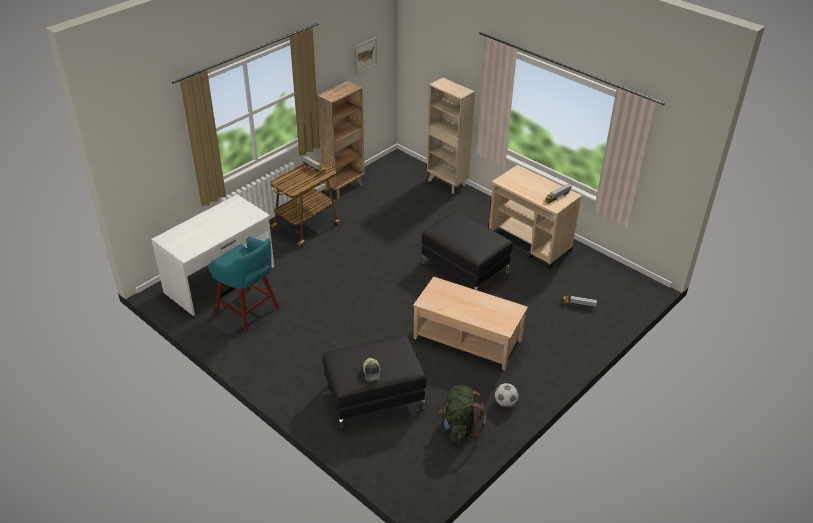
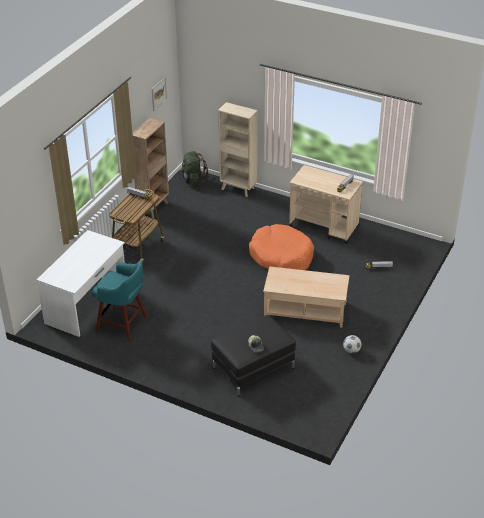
camera: 15 degrees left, 0 degrees up
black ottoman [421,211,512,291] -> orange dog bed [249,224,314,270]
green backpack [439,385,486,442] -> green backpack moved to [180,151,208,186]

